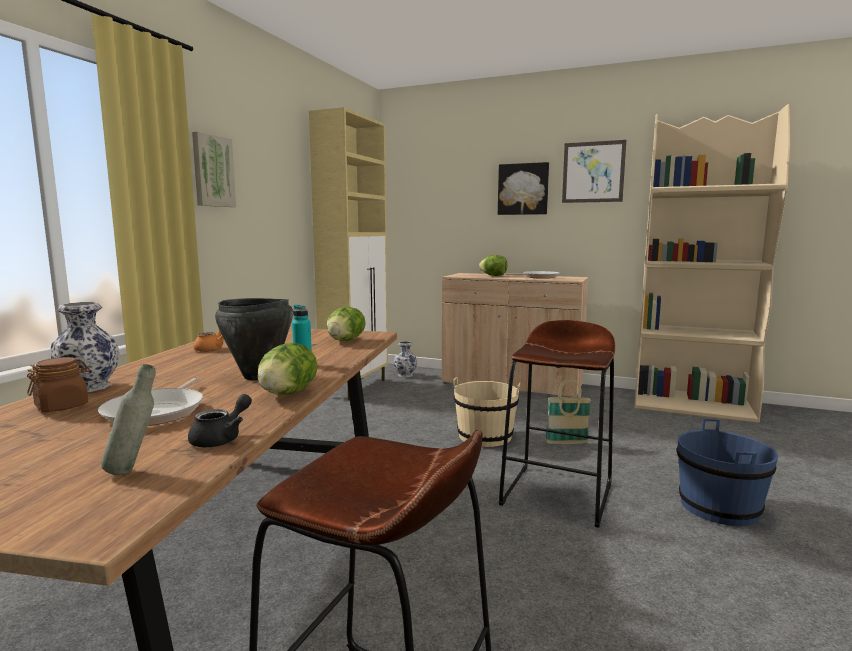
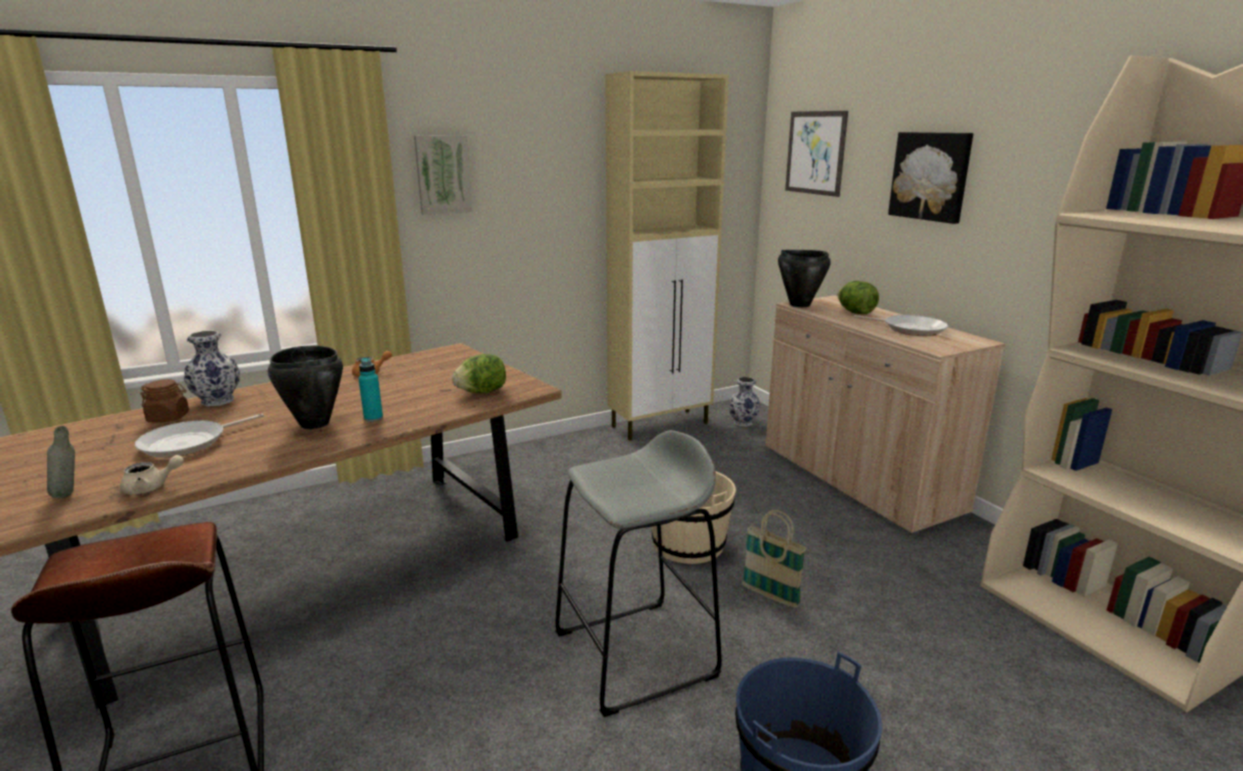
camera: 40 degrees right, 10 degrees up
black teapot [188,394,252,447] -> beige teapot [120,455,184,494]
lettuce [258,343,318,395] -> none
brown stool [499,320,615,528] -> grey stool [555,430,722,717]
picture [562,140,626,203] -> picture moved to [785,111,848,197]
none -> black cooking pot [778,250,831,307]

